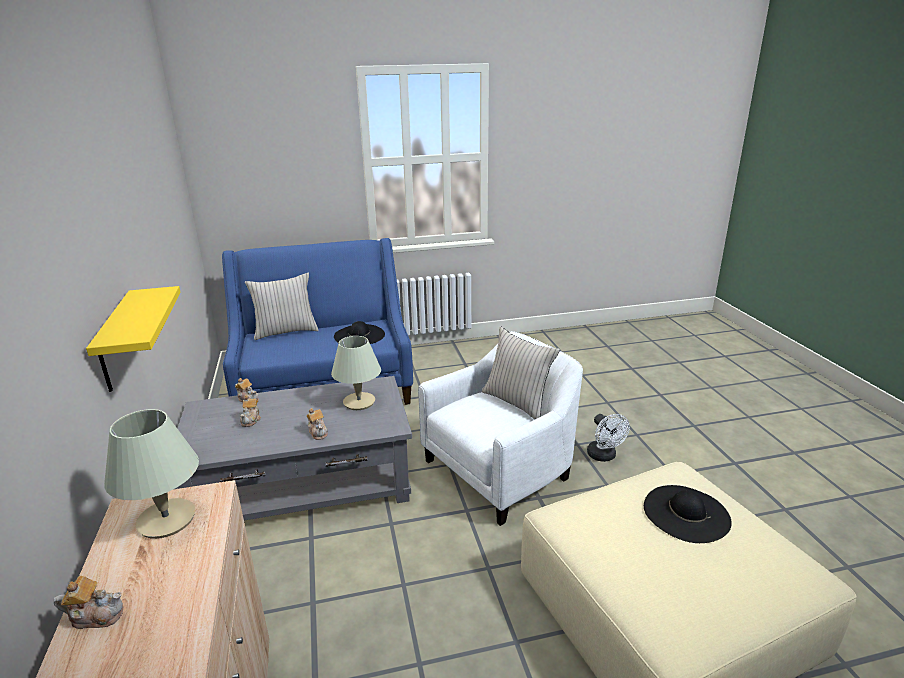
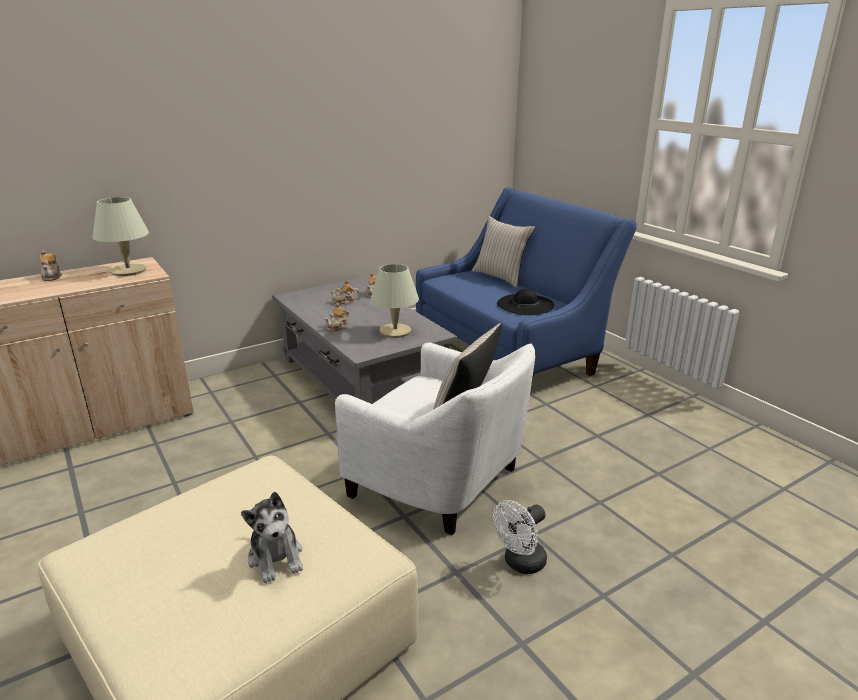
camera: 70 degrees right, 0 degrees up
yellow shelf [86,286,181,392] -> none
black hat [644,485,732,543] -> plush toy [241,492,303,583]

